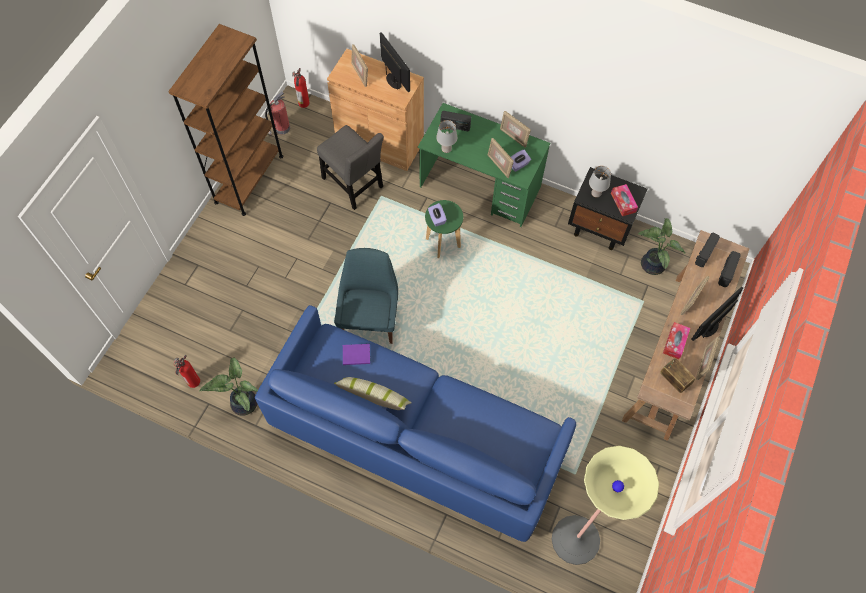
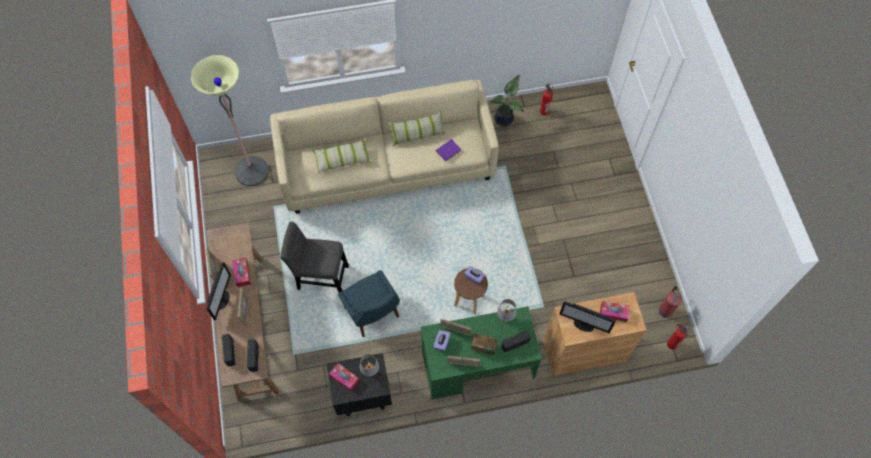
camera: 145 degrees right, 0 degrees up
brown bookcase [168,24,283,216] -> none
blue sofa [255,305,576,542] -> beige sofa [270,80,499,214]
grey chair [317,125,384,210] -> grey chair moved to [281,221,349,292]
blue chair [334,248,398,344] -> blue chair moved to [338,270,400,337]
picture frame [351,44,368,87] -> tissue box [600,301,630,322]
green stool [425,200,463,258] -> brown stool [454,268,488,315]
potted plant [638,218,686,275] -> none
radio [660,358,696,393] -> radio moved to [471,334,498,355]
none -> pillow [313,138,372,174]

